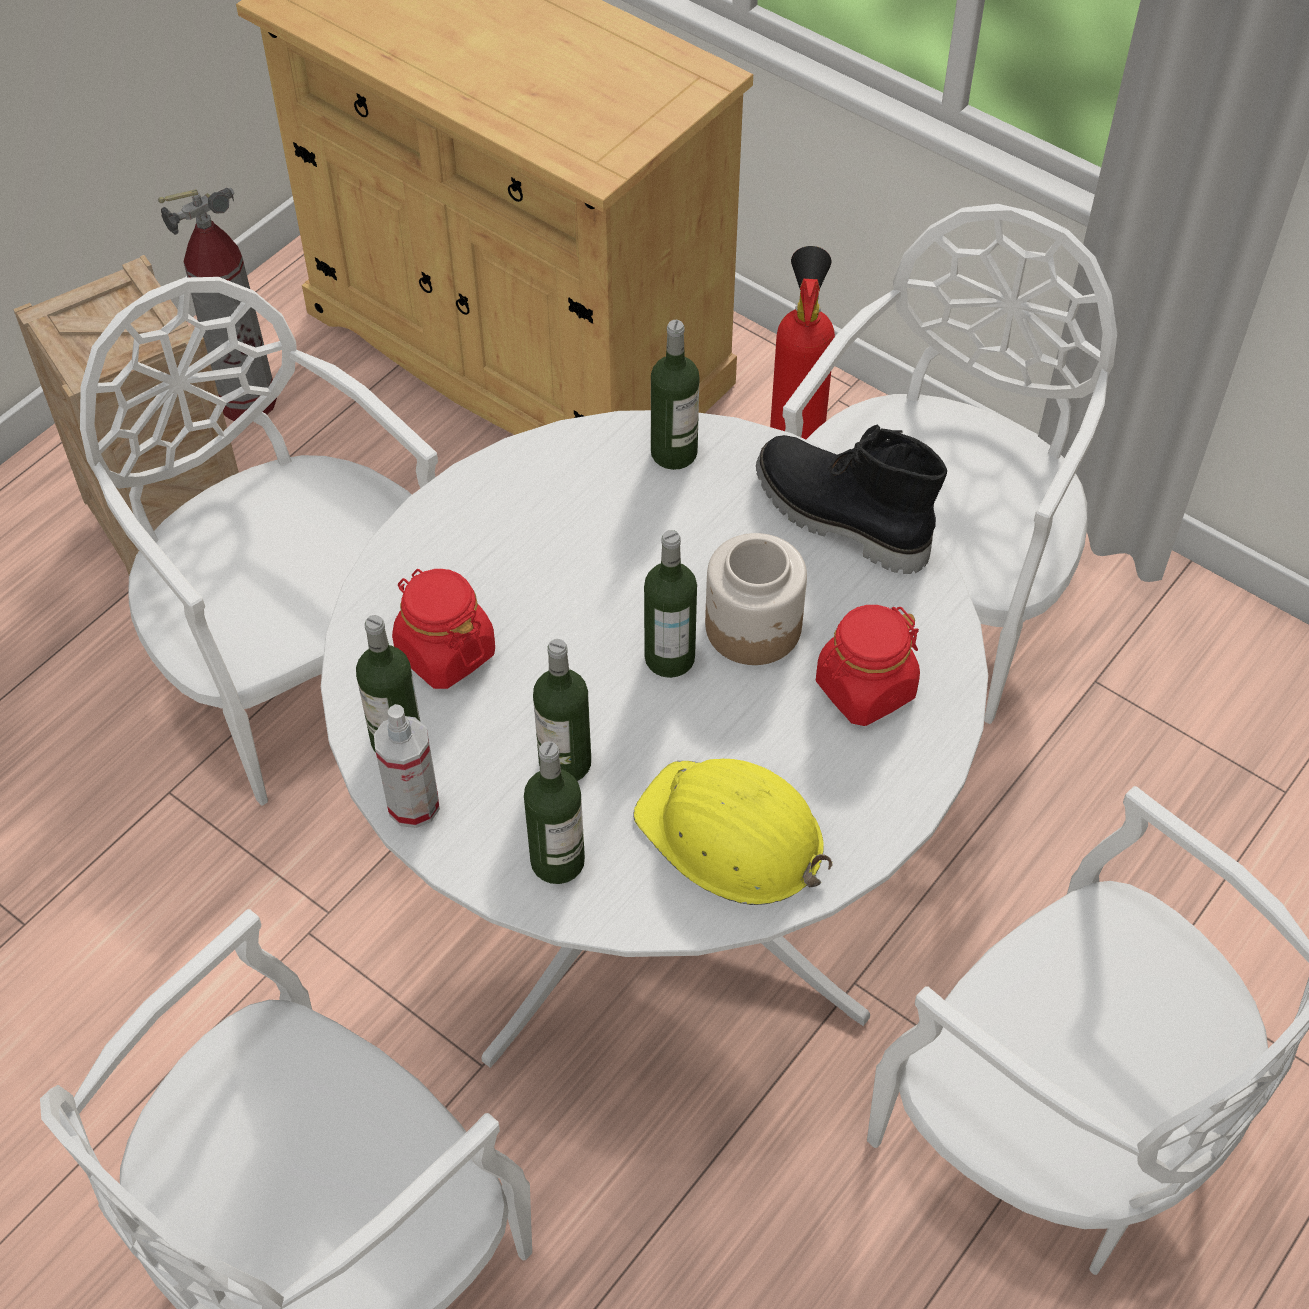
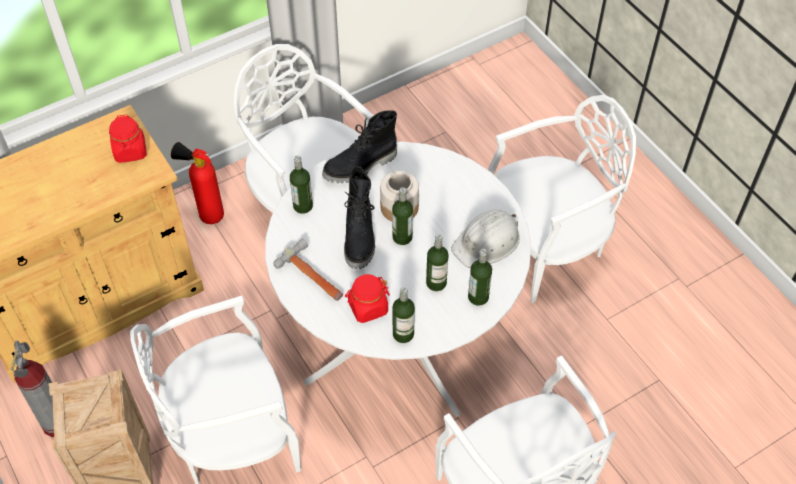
camera: 70 degrees left, 0 degrees up
spray bottle [374,704,440,828] -> none
yellow hard hat [633,759,832,905] -> white hard hat [451,210,520,268]
red jar [816,605,920,726] -> red jar moved to [109,114,147,163]
none -> hammer [273,238,343,301]
none -> black boot [344,166,375,269]

